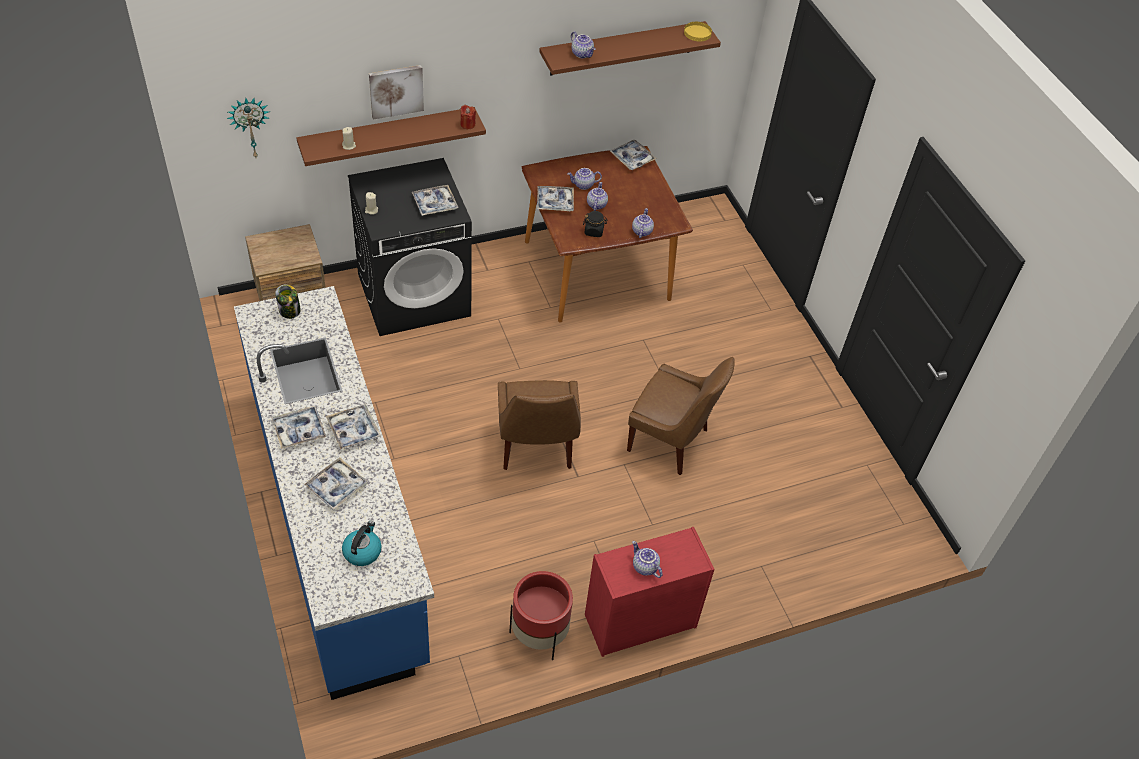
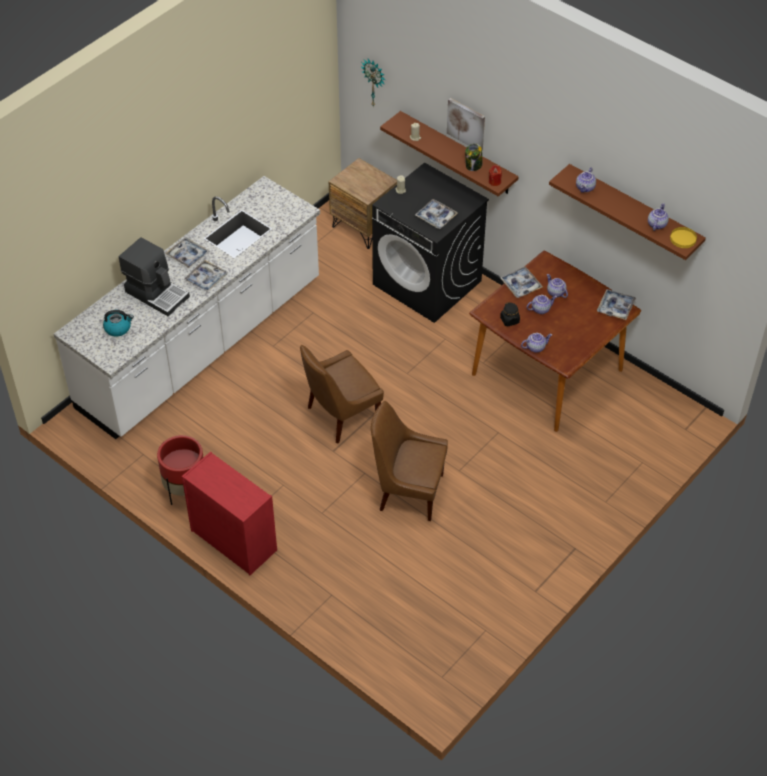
camera: 65 degrees right, 0 degrees up
blue counter [234,286,434,700] -> white counter [54,176,320,439]
jar [275,284,301,319] -> jar moved to [465,143,483,171]
tray [304,457,368,510] -> coffee machine [119,237,190,316]
brown chair [627,357,734,475] -> brown chair turned 105 degrees clockwise [371,401,448,521]
teapot [632,541,663,578] -> teapot moved to [648,203,669,231]

